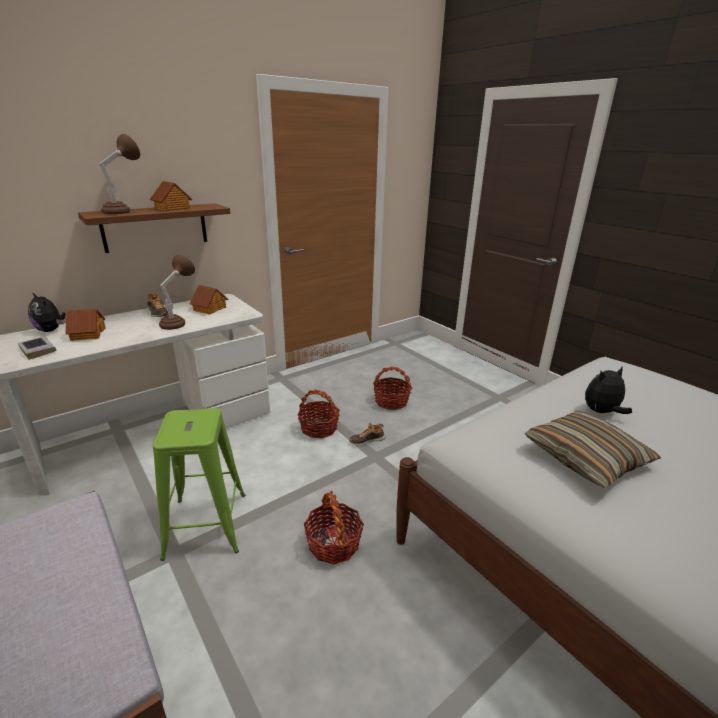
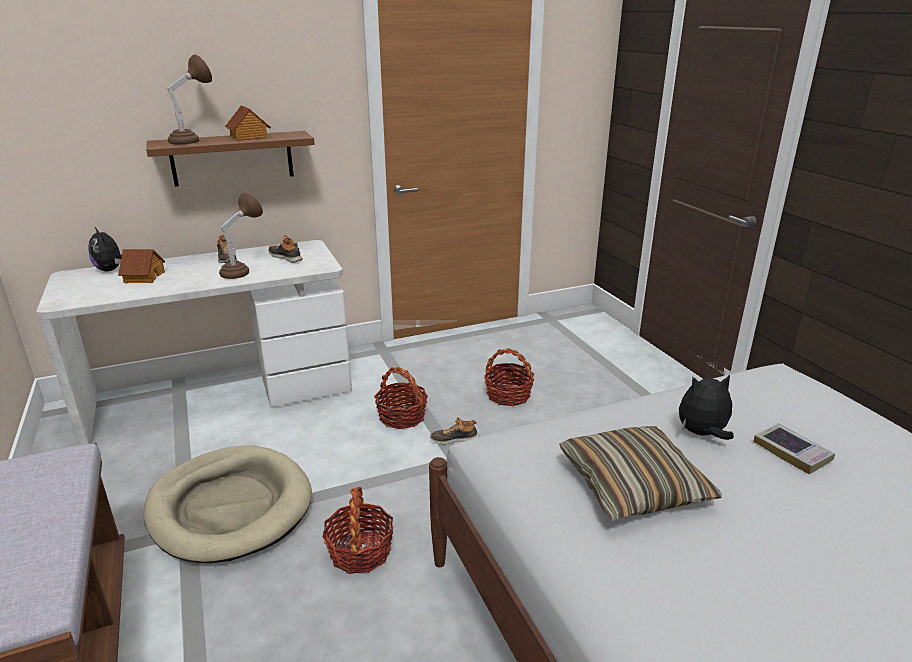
camera: 15 degrees right, 0 degrees up
book [18,336,57,360] -> book moved to [754,423,835,474]
green stool [153,408,245,561] -> beige dog bed [144,445,312,563]
toy house [189,285,228,314] -> shoe [269,235,303,263]

